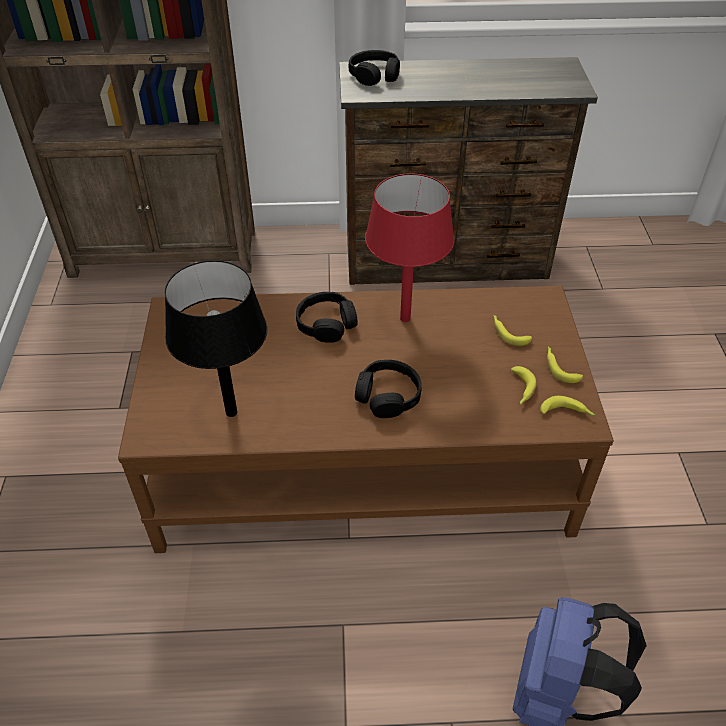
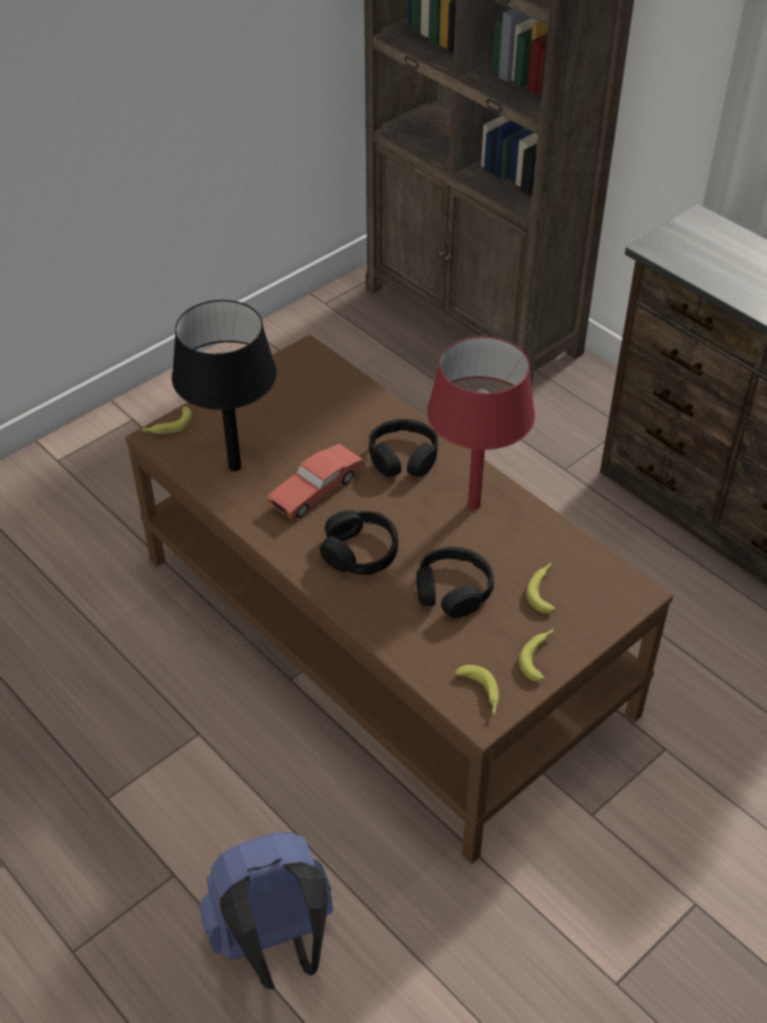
camera: 50 degrees right, 0 degrees up
black headphones [348,50,400,86] -> black headphones moved to [416,547,494,618]
banana [511,366,536,405] -> banana moved to [141,407,192,434]
none -> red toy car [267,444,364,519]

